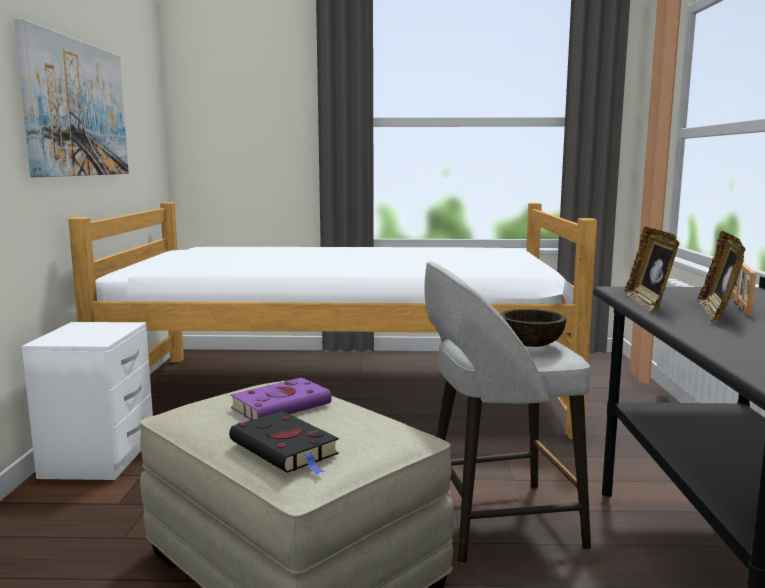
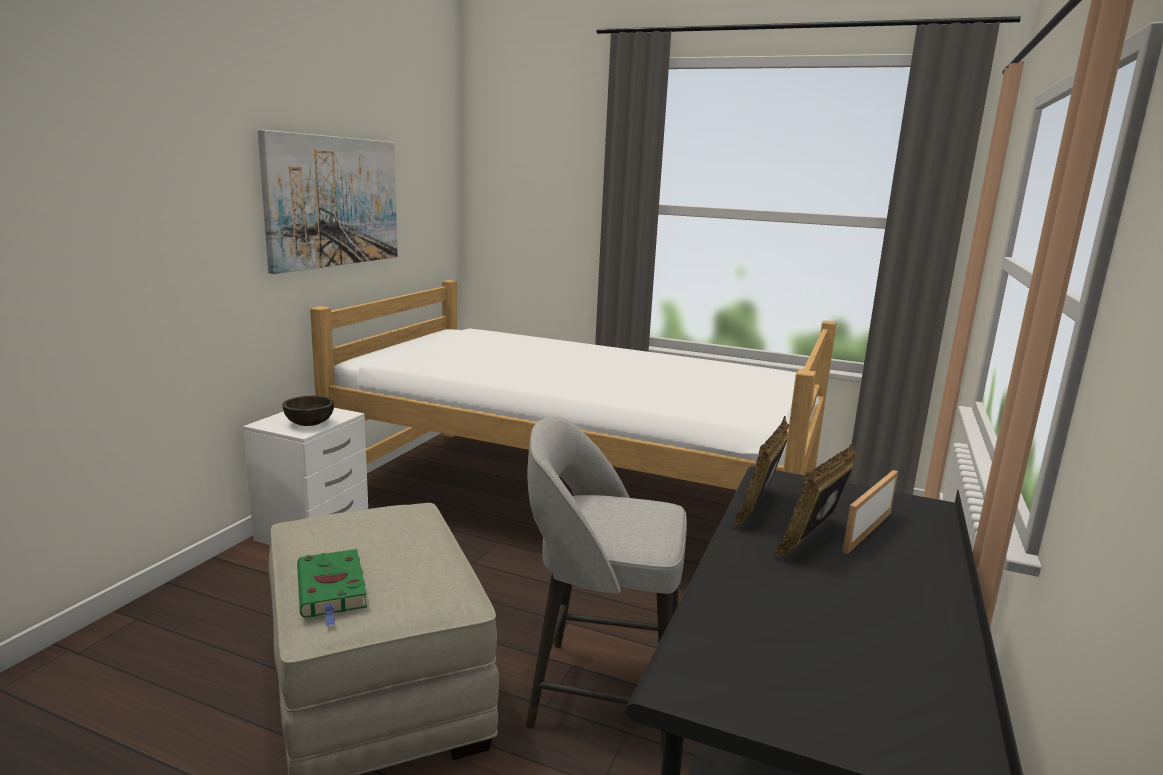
camera: 20 degrees right, 5 degrees up
black book [229,411,339,474] -> green book [297,549,367,626]
purple book [230,377,333,420] -> none
brown bowl [500,309,567,347] -> brown bowl moved to [282,396,334,426]

